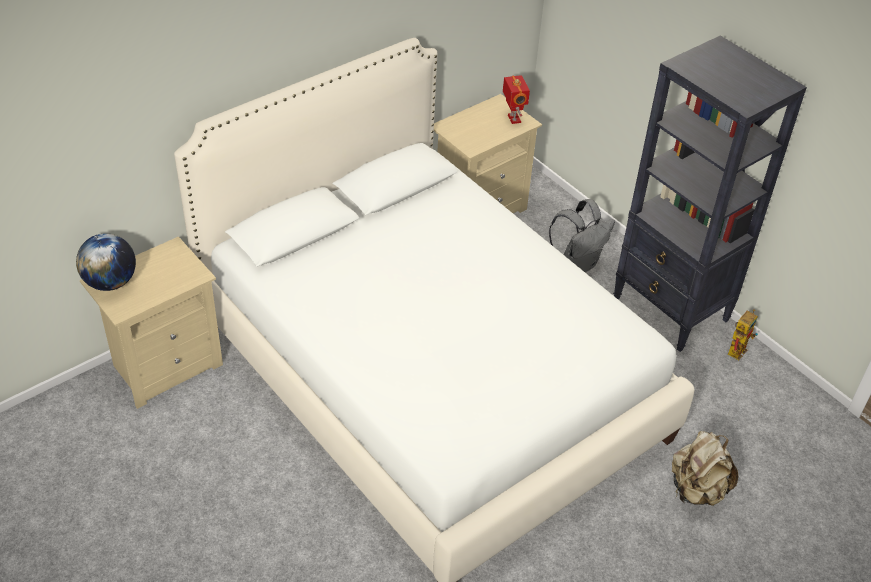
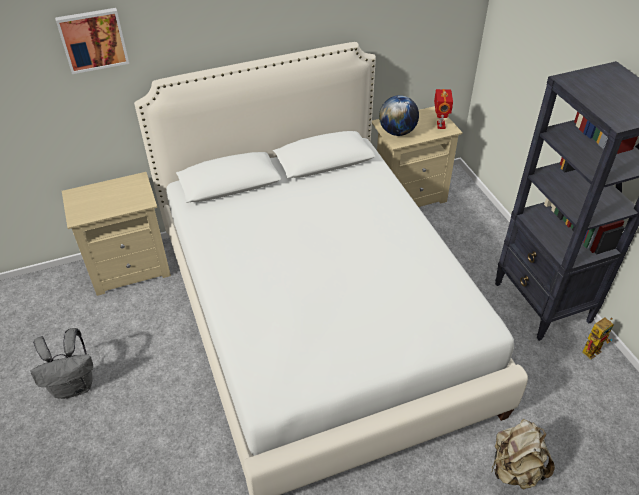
camera: 20 degrees right, 0 degrees up
globe [76,233,136,291] -> globe moved to [379,95,419,136]
grey backpack [549,199,615,272] -> grey backpack moved to [30,328,93,399]
none -> picture [55,8,129,74]

